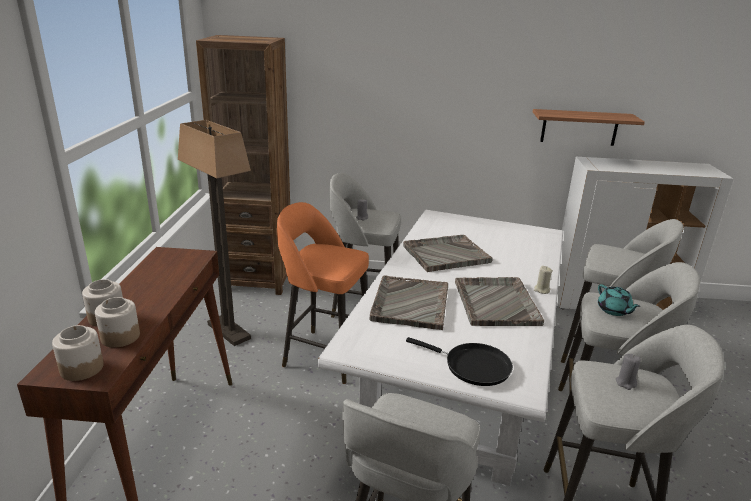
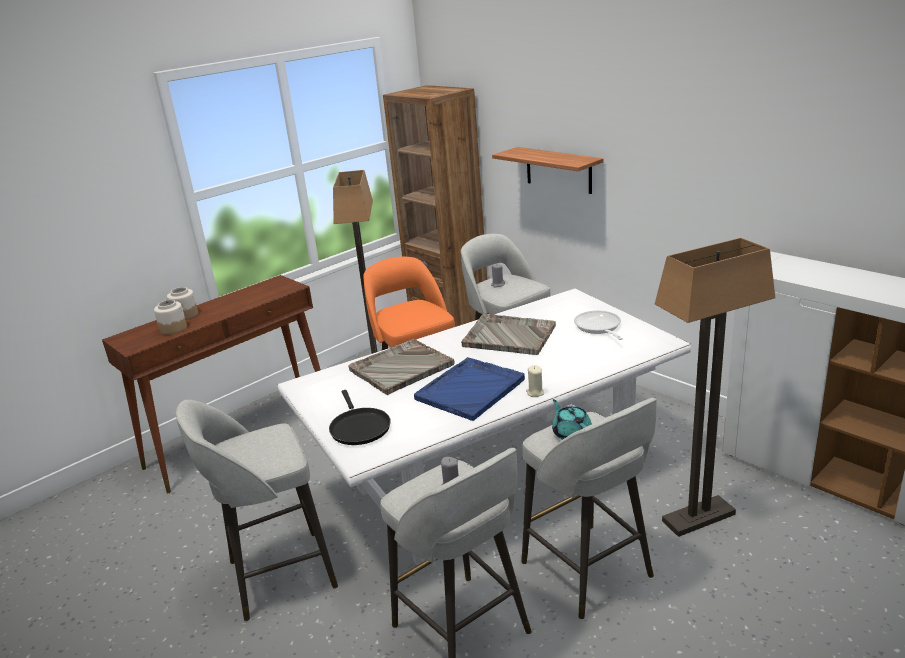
camera: 45 degrees right, 0 degrees up
jar [52,325,104,381] -> none
grey tray [455,277,544,326] -> blue tray [414,357,525,421]
shelf [533,109,645,146] -> shelf moved to [492,147,604,194]
grey stool [561,219,683,363] -> floor lamp [655,238,775,537]
turquoise teapot [598,284,640,316] -> turquoise teapot turned 135 degrees clockwise [552,399,592,440]
none -> frying pan [574,311,623,340]

